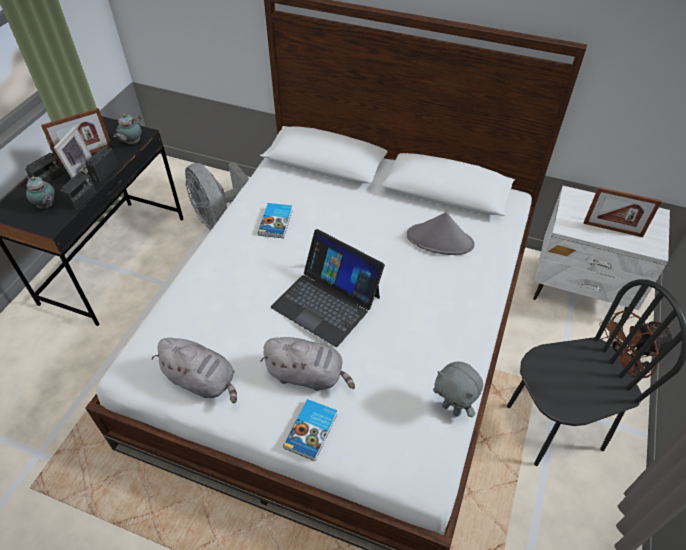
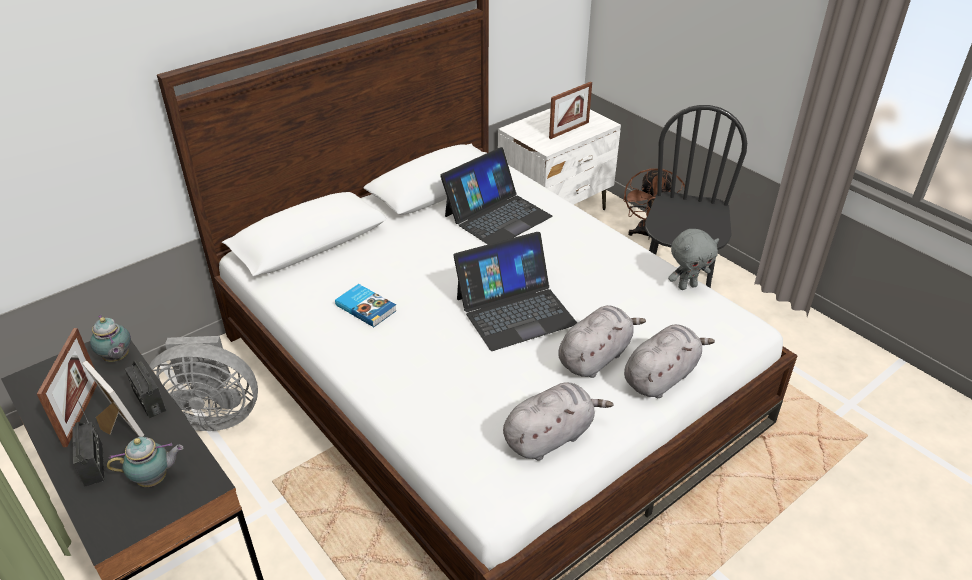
camera: 60 degrees left, 10 degrees down
radio [60,156,96,210] -> none
book [283,399,337,461] -> grey plush toy [624,324,715,398]
grey hat [407,212,475,255] -> laptop [440,147,552,244]

